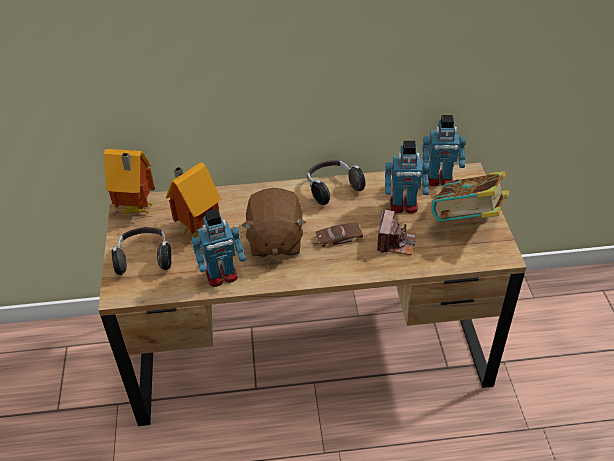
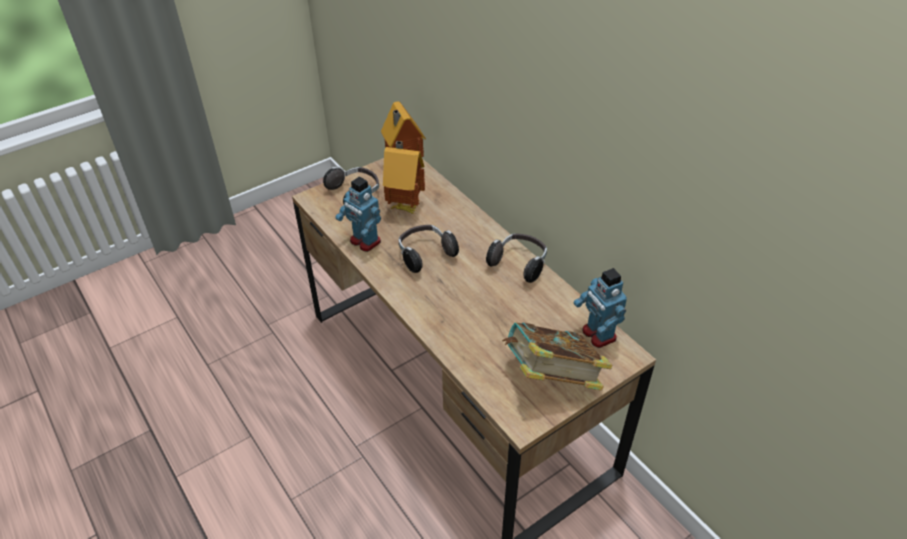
camera: 60 degrees right, 0 degrees up
brown plush toy [241,188,306,257] -> headphones [399,225,459,273]
brown toy car [315,222,364,247] -> none
camera [377,210,416,255] -> none
toy robot [385,141,429,213] -> none

